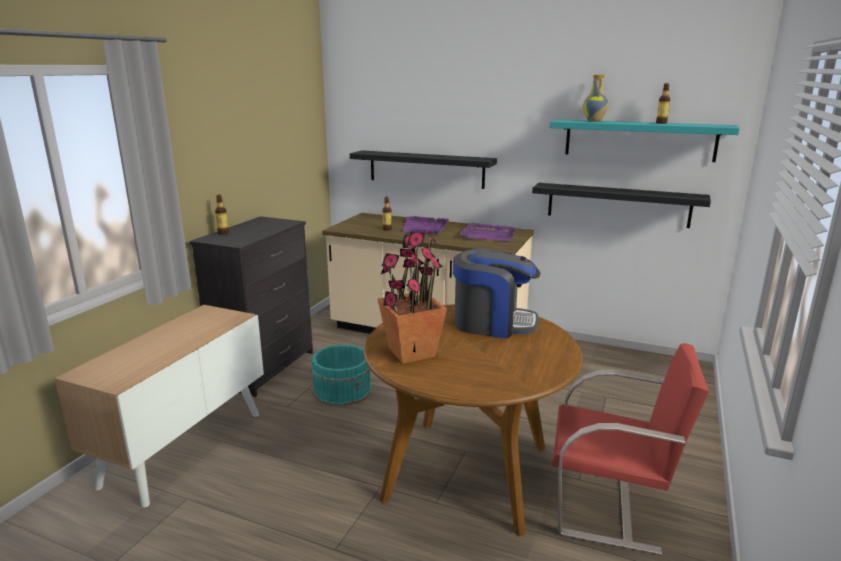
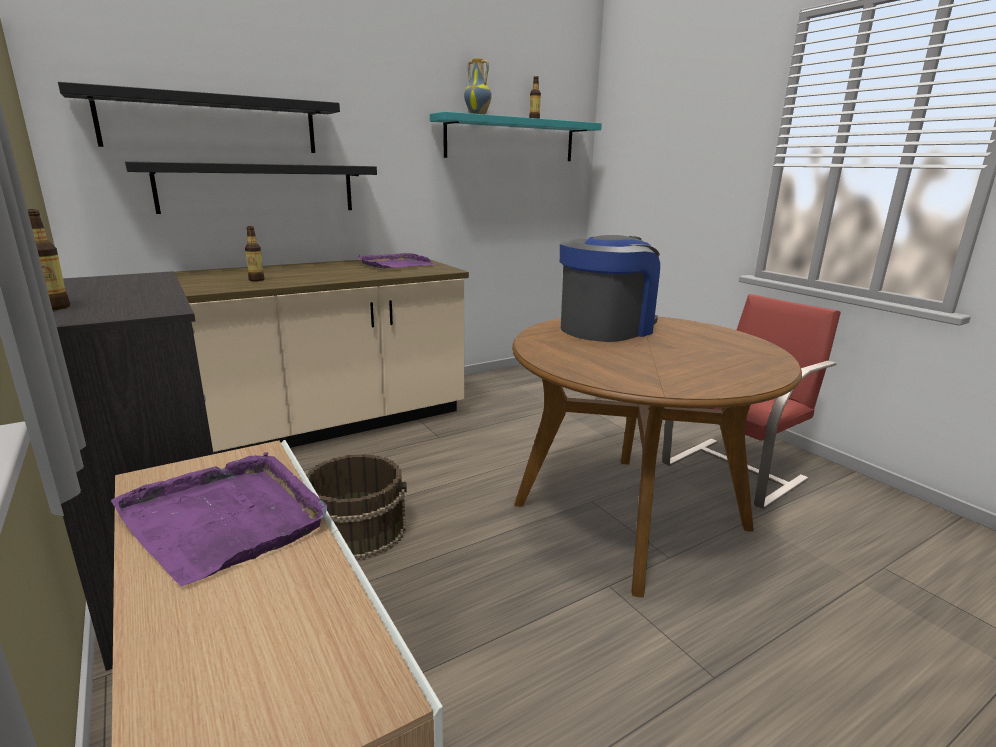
camera: 55 degrees left, 0 degrees up
turquoise bucket [311,344,372,406] -> brown bucket [306,454,407,561]
potted plant [378,231,447,364] -> none
purple tray [402,216,449,234] -> purple tray moved to [111,452,327,586]
black shelf [532,183,711,228] -> black shelf moved to [58,82,340,153]

